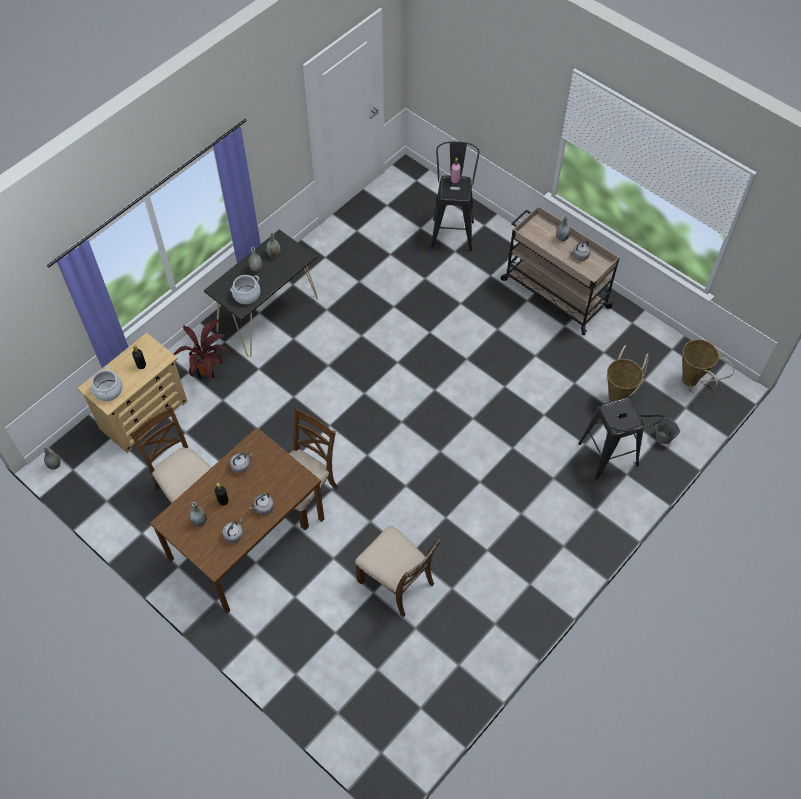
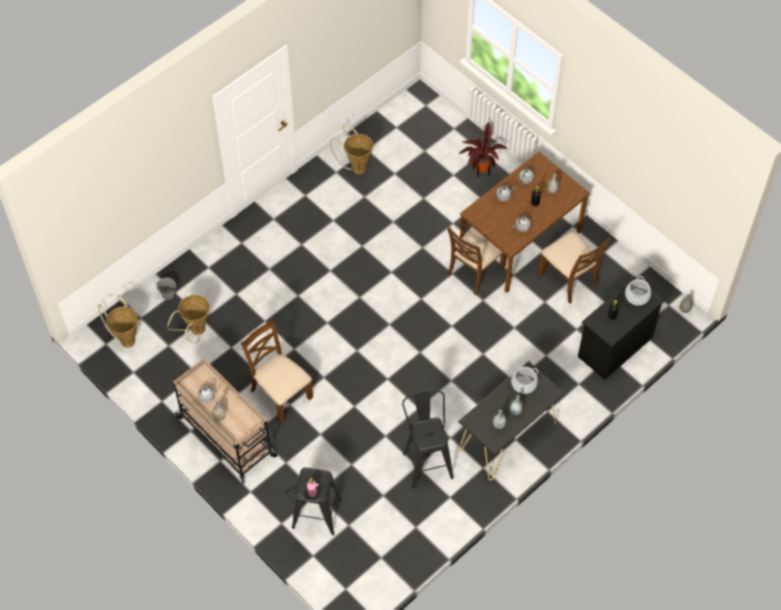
camera: 175 degrees left, 0 degrees up
beige dresser [77,333,187,453] -> black dresser [578,276,664,380]
potted plant [174,319,232,382] -> potted plant moved to [458,122,508,177]
brown chair [355,526,441,617] -> brown chair moved to [241,319,313,423]
black stool [578,397,664,479] -> black stool moved to [402,389,454,488]
none -> basket [330,126,373,174]

